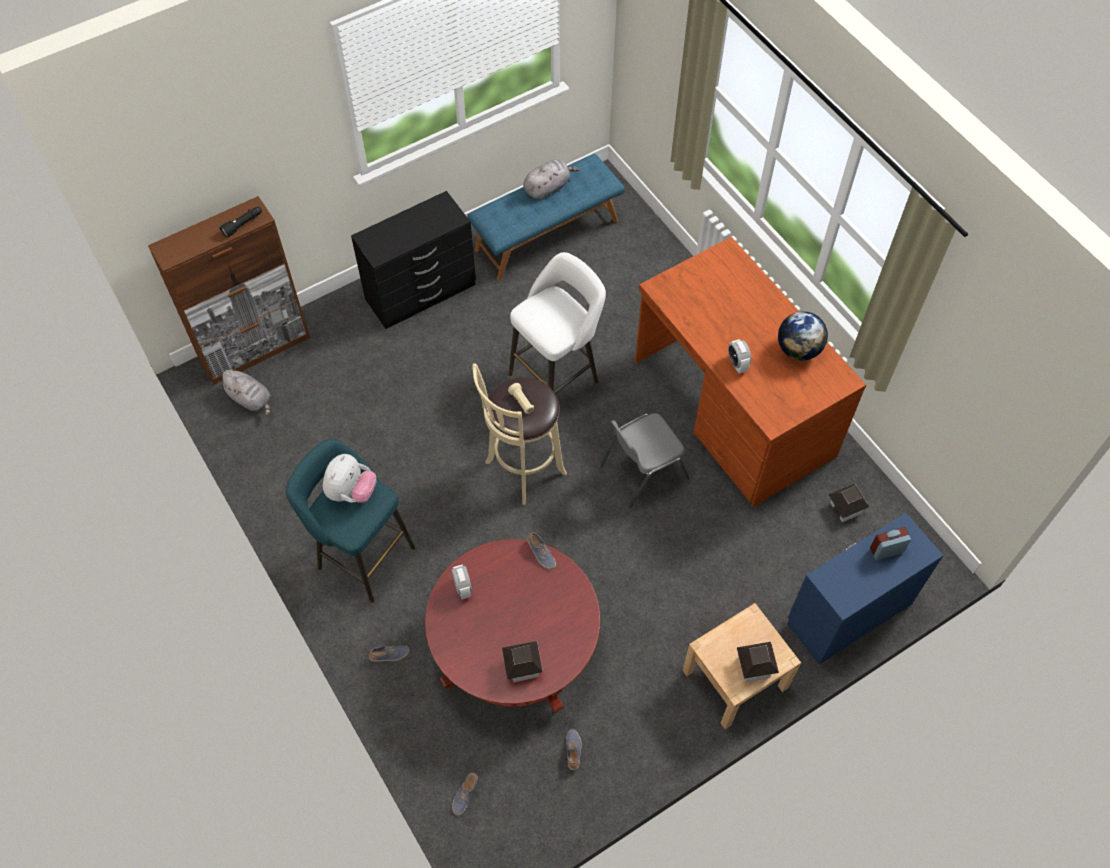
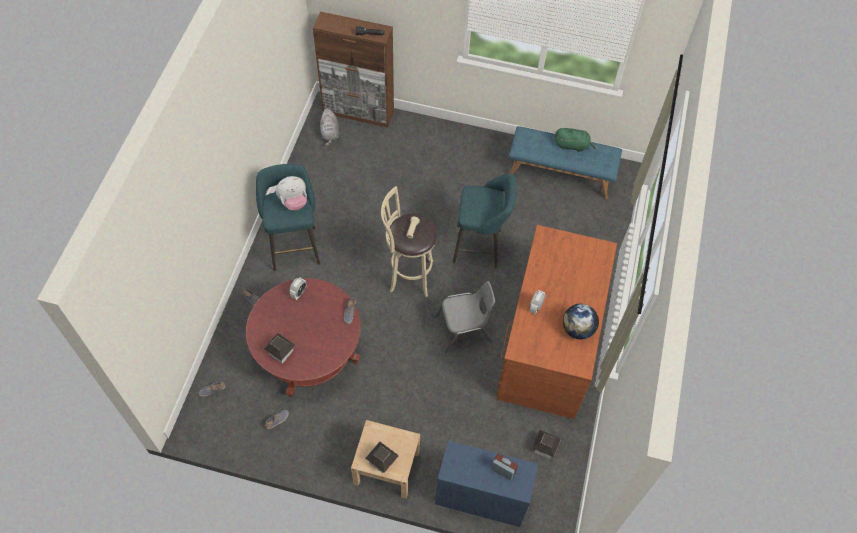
camera: 45 degrees right, 0 degrees up
black dresser [351,191,476,329] -> none
white stool [508,252,606,394] -> turquoise stool [453,173,517,268]
grey plush toy [523,159,580,200] -> green plush toy [555,128,597,152]
grey chair [600,413,690,508] -> grey chair turned 150 degrees clockwise [435,281,495,354]

